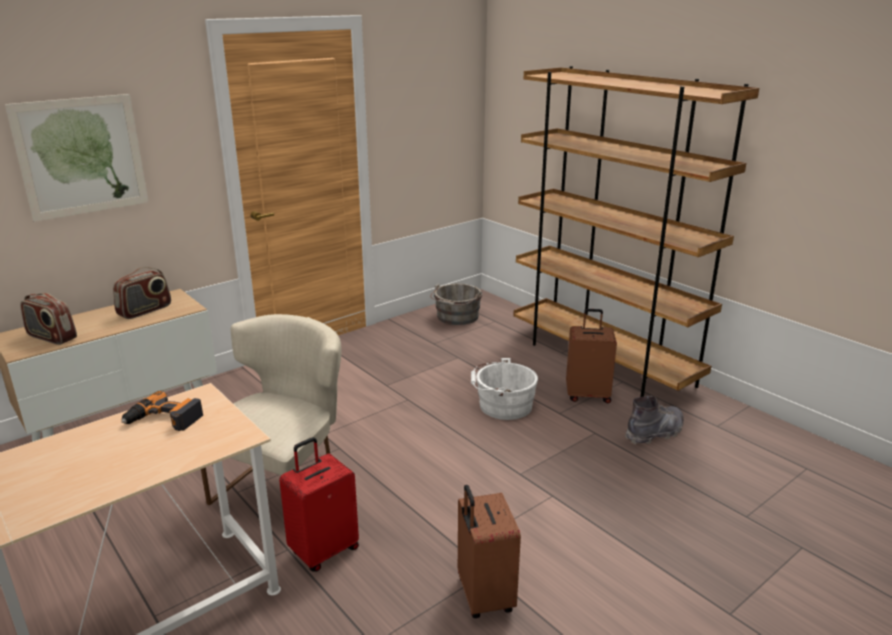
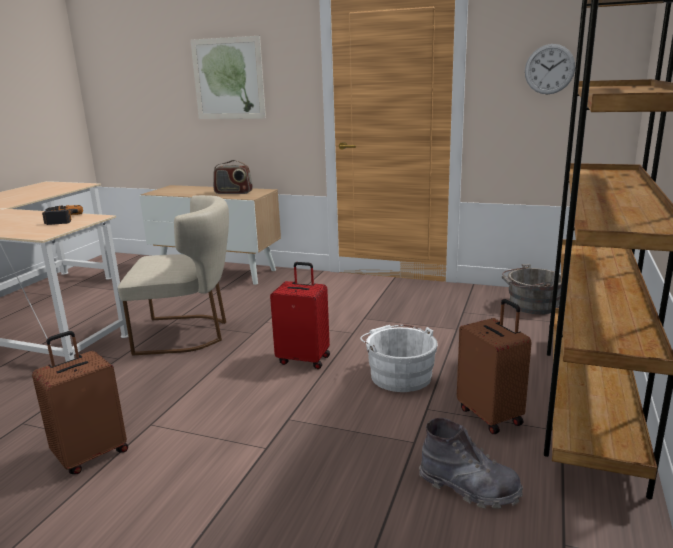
camera: 60 degrees right, 5 degrees down
radio [20,293,77,345] -> none
red suitcase [279,437,359,572] -> red suitcase moved to [270,262,330,369]
none -> wall clock [525,44,575,94]

